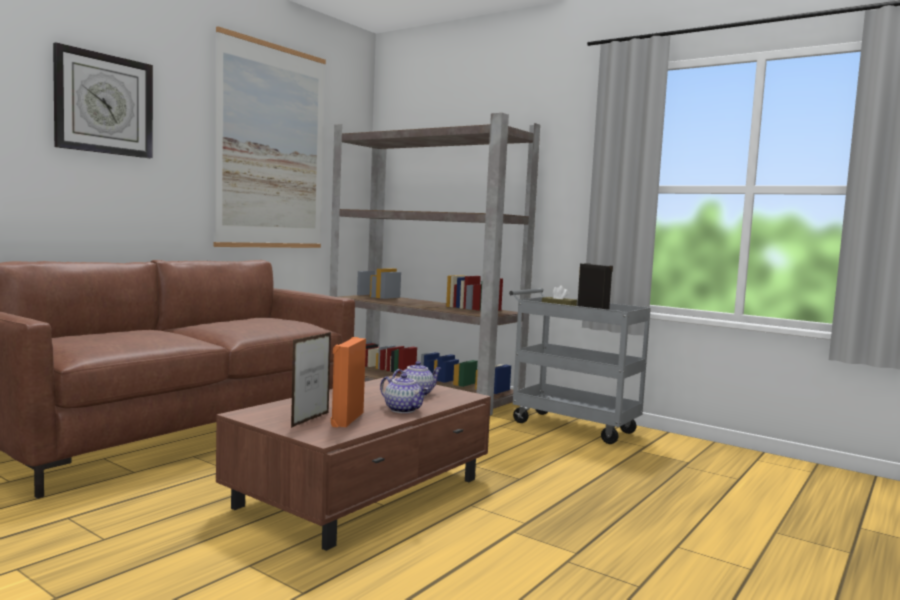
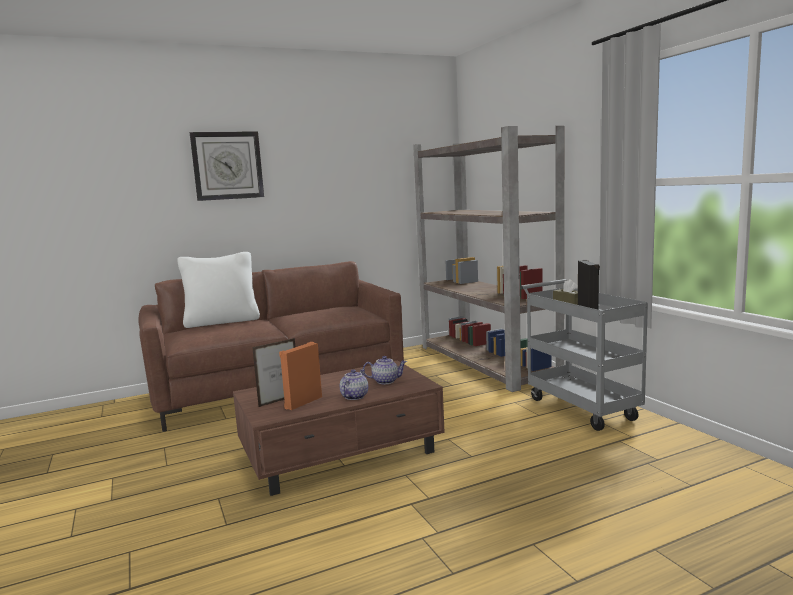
camera: 30 degrees right, 5 degrees up
picture [214,26,326,248] -> none
teapot [380,374,428,413] -> teapot turned 135 degrees counterclockwise [340,369,368,400]
none -> white pillow [177,252,260,328]

